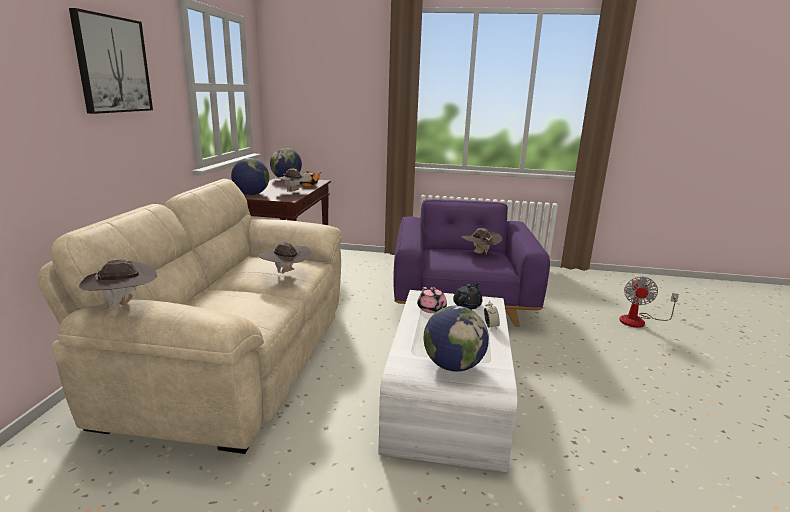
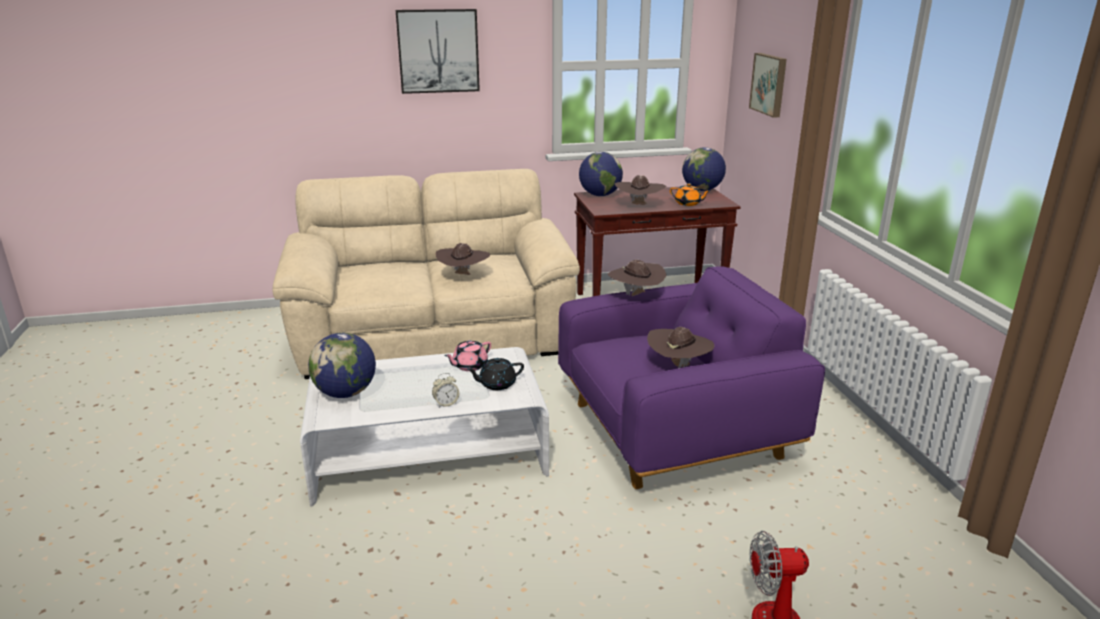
camera: 70 degrees right, 5 degrees up
brown hat [79,259,157,308] -> brown hat moved to [607,260,667,296]
black teapot [453,282,482,310] -> black teapot turned 150 degrees clockwise [466,358,524,390]
none -> picture [749,53,787,118]

